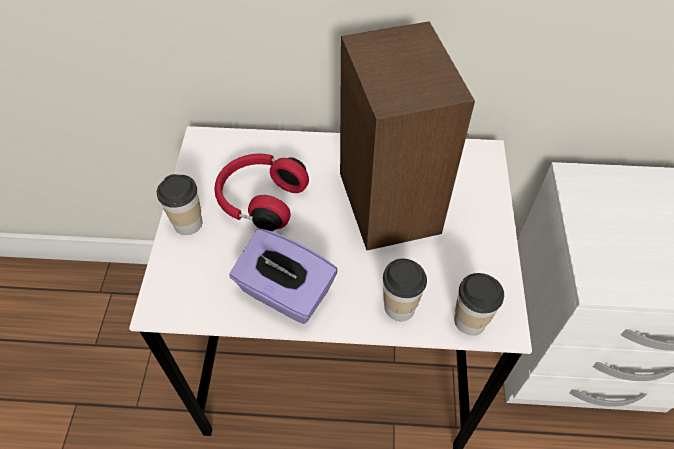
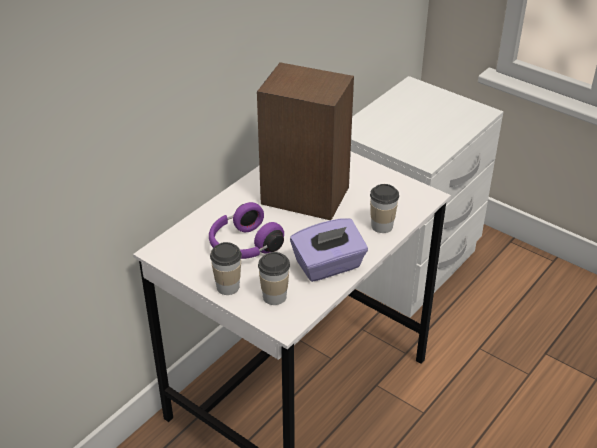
camera: 55 degrees left, 15 degrees down
red headphones [214,154,309,231] -> purple headphones [209,202,284,259]
cup [454,273,504,335] -> cup moved to [258,252,290,305]

